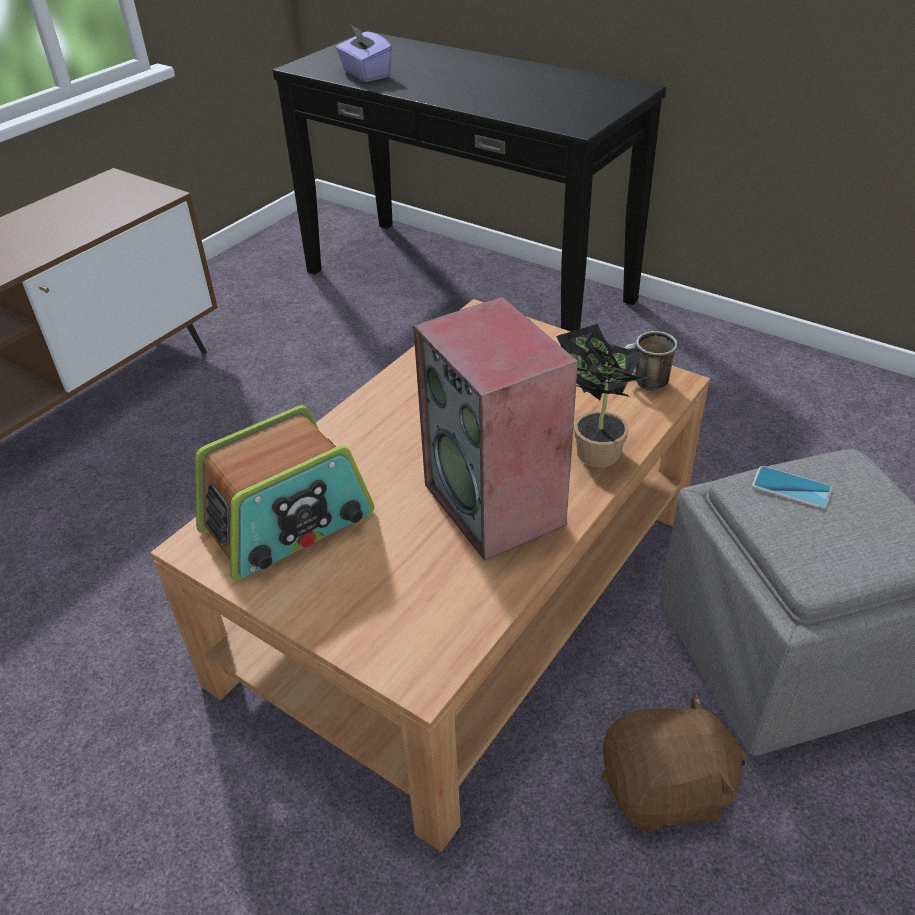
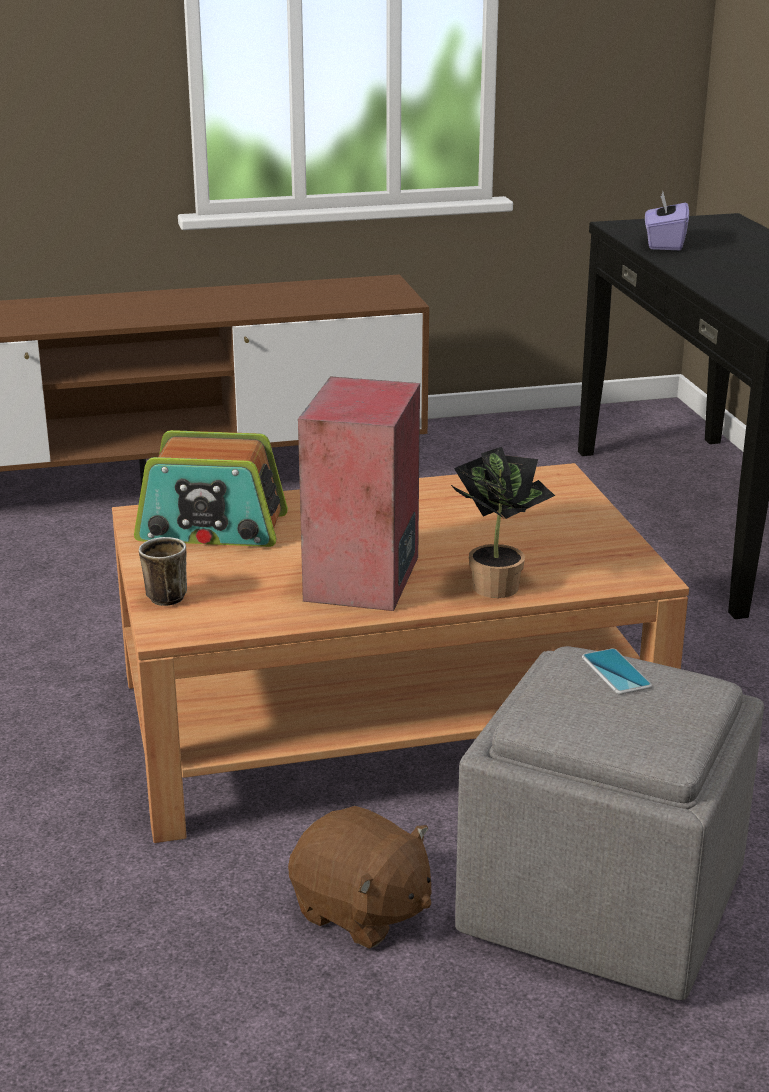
camera: 40 degrees right, 15 degrees down
mug [624,331,677,391] -> mug moved to [139,537,187,606]

